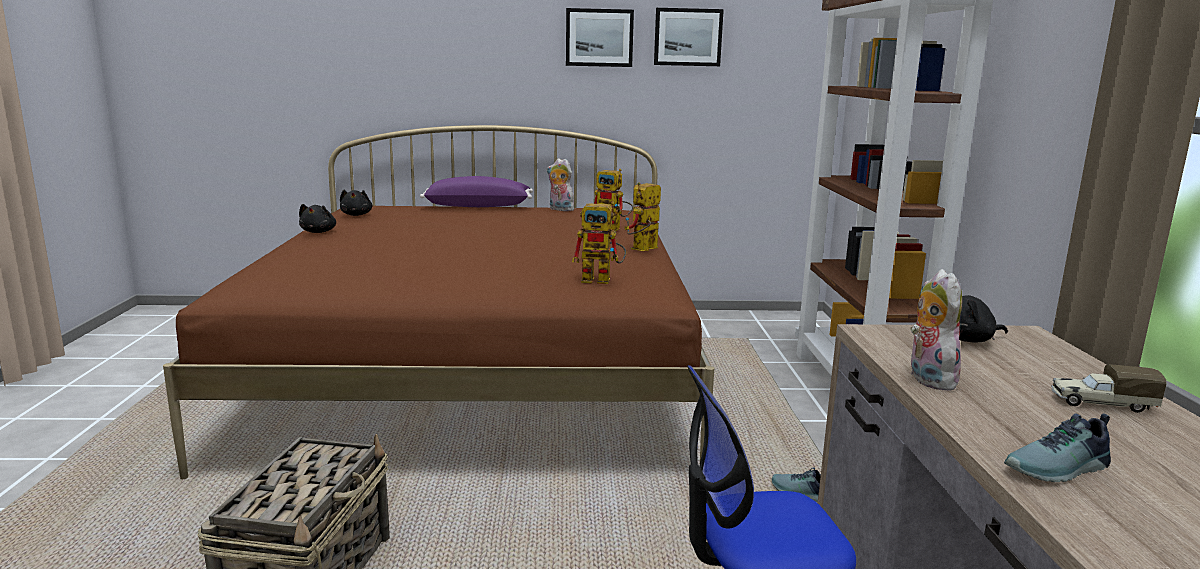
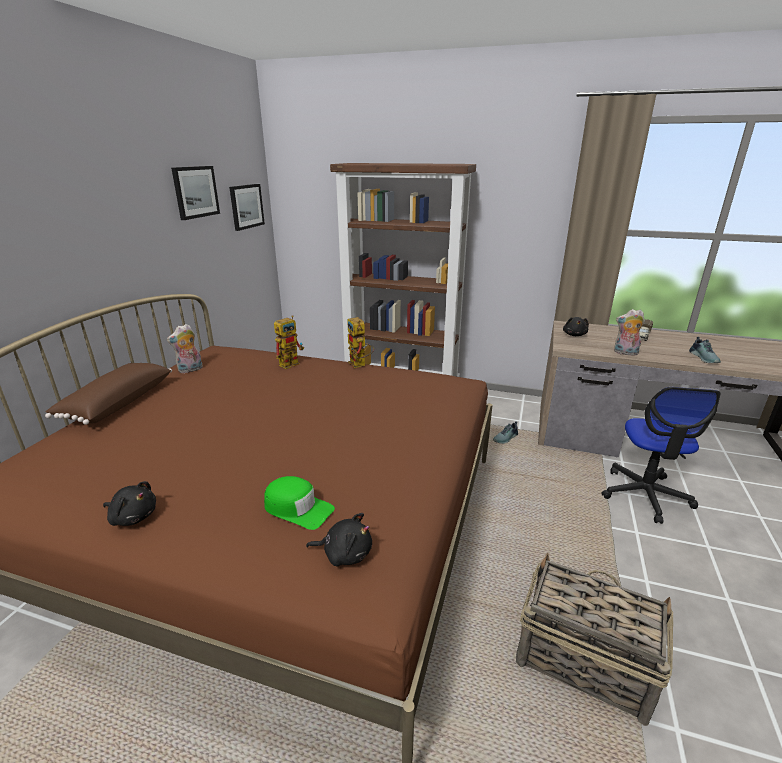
camera: 70 degrees left, 10 degrees up
black plush toy [340,190,373,216] -> black plush toy moved to [306,513,372,566]
purple pillow [420,176,533,207] -> brown pillow [45,363,172,425]
picture [566,8,634,67] -> picture moved to [229,184,265,231]
toy robot [572,201,626,284] -> none
none -> green cap [264,476,335,530]

